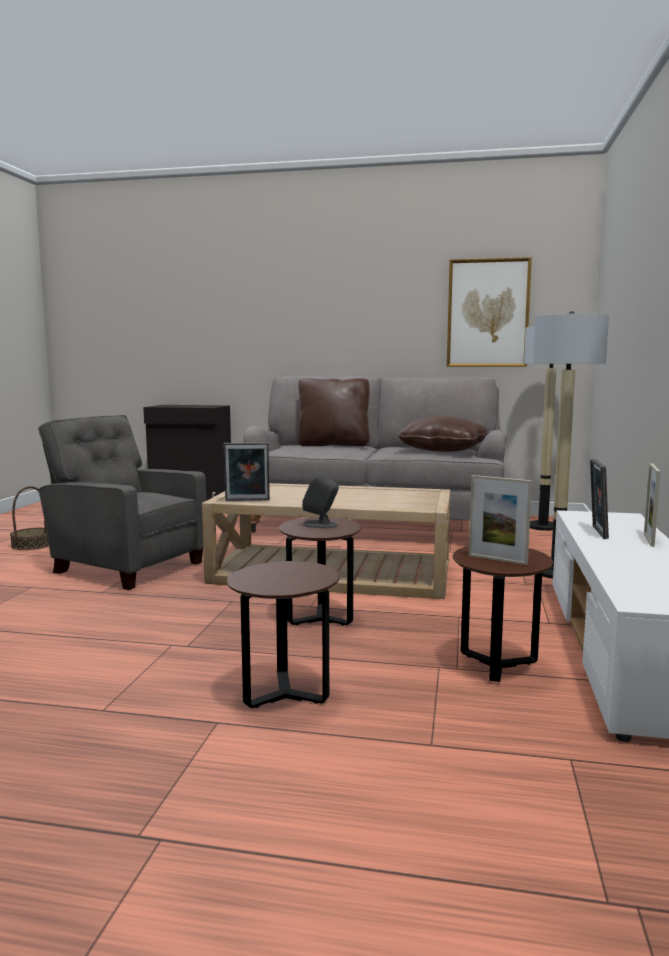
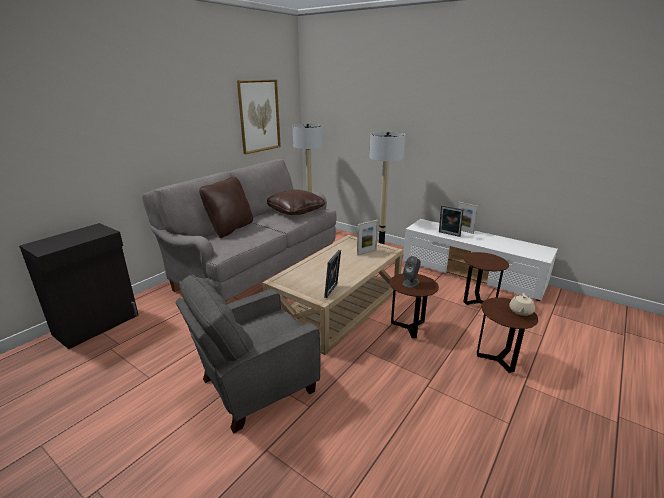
camera: 65 degrees left, 15 degrees up
basket [10,486,49,550] -> none
picture frame [469,475,532,565] -> picture frame moved to [357,220,378,255]
none -> beige teapot [509,293,535,316]

